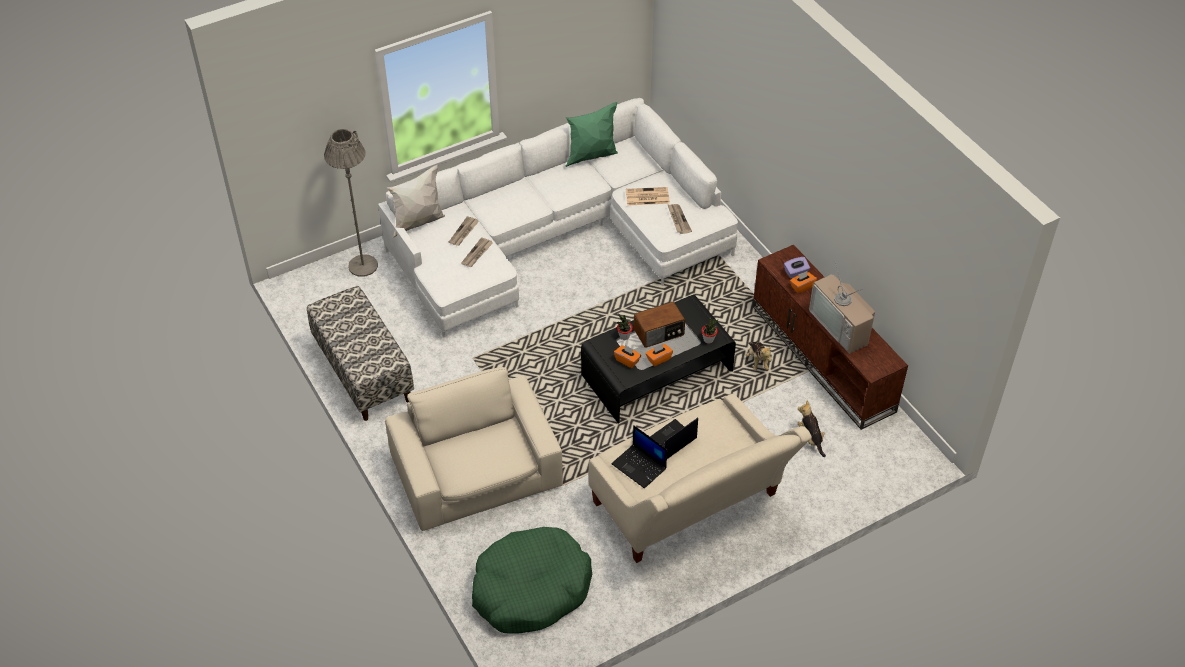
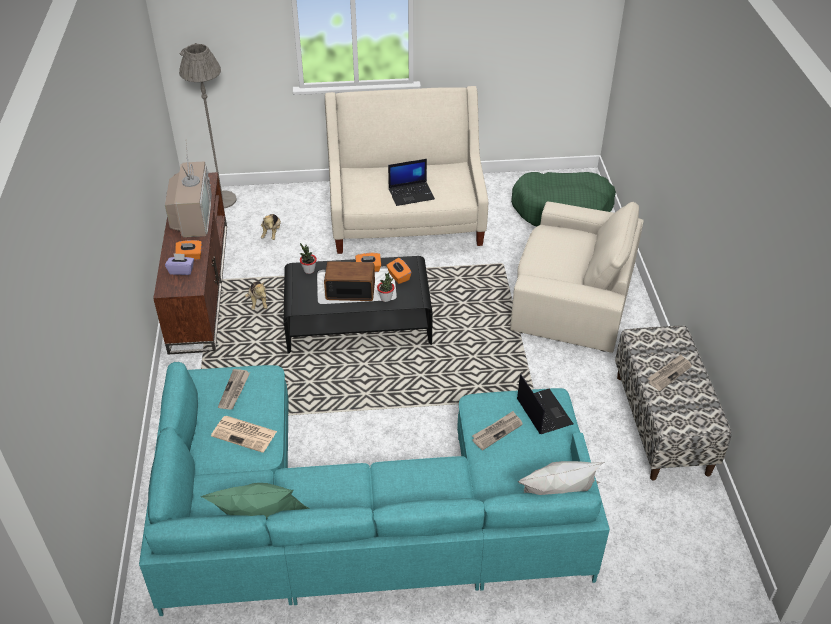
camera: 155 degrees left, 5 degrees down
grey floor lamp [324,129,378,277] -> grey floor lamp moved to [179,43,237,209]
white sofa [378,98,738,338] -> turquoise sofa [139,362,610,616]
beige armchair [385,367,563,531] -> beige armchair turned 75 degrees counterclockwise [510,201,644,353]
newspaper [449,216,479,246] -> newspaper moved to [647,354,692,391]
laptop [611,425,667,489] -> laptop moved to [517,374,573,434]
plush toy [746,342,772,371] -> plush toy turned 150 degrees clockwise [245,281,268,310]

